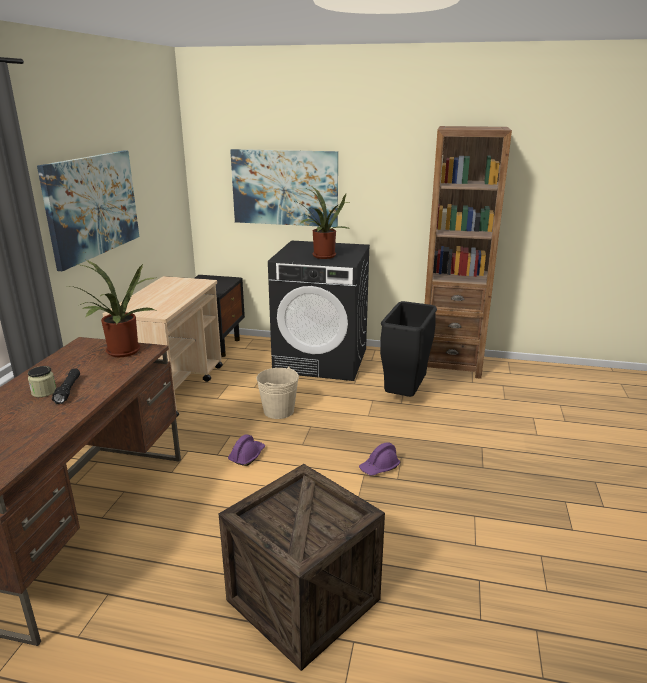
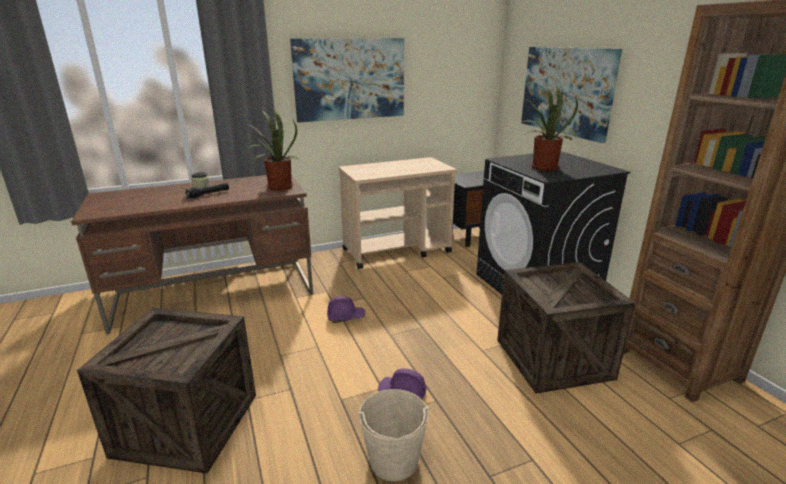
camera: 55 degrees right, 0 degrees up
beige bucket [256,366,299,419] -> beige bucket moved to [358,389,430,481]
black trash can [380,301,437,397] -> crate [497,262,635,393]

